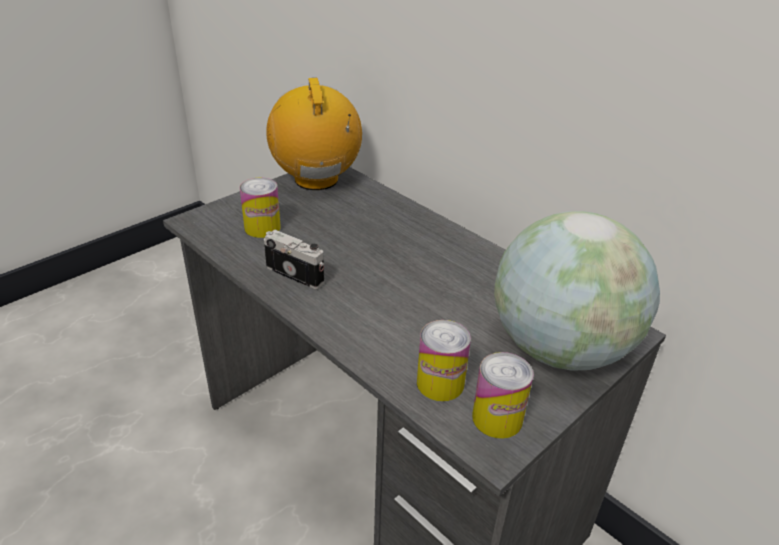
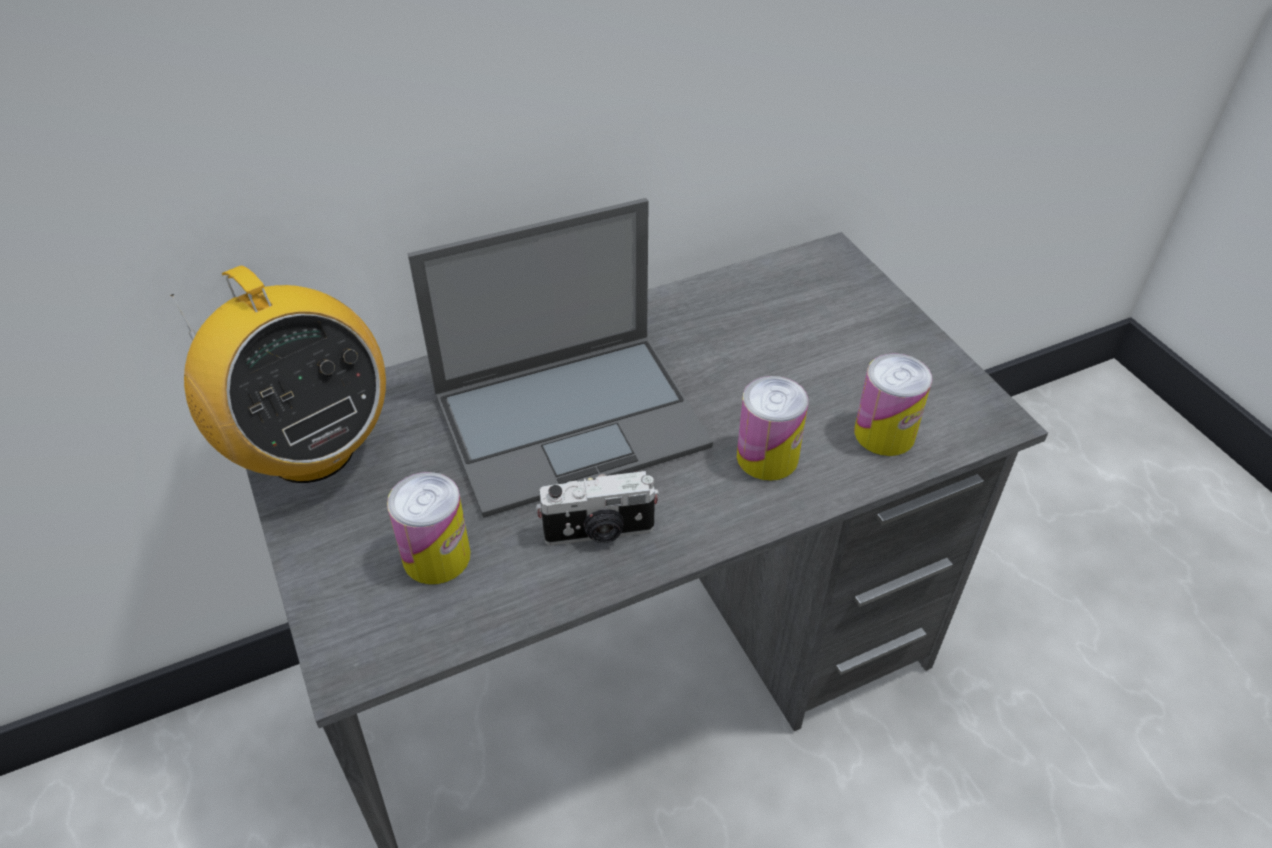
camera: 70 degrees left, 10 degrees up
camera [264,230,324,289] -> camera turned 150 degrees counterclockwise [536,471,659,545]
radio [266,78,362,190] -> radio turned 135 degrees counterclockwise [170,266,386,483]
can [472,352,534,439] -> can moved to [737,376,808,481]
globe [494,211,660,371] -> none
none -> laptop [408,198,713,518]

